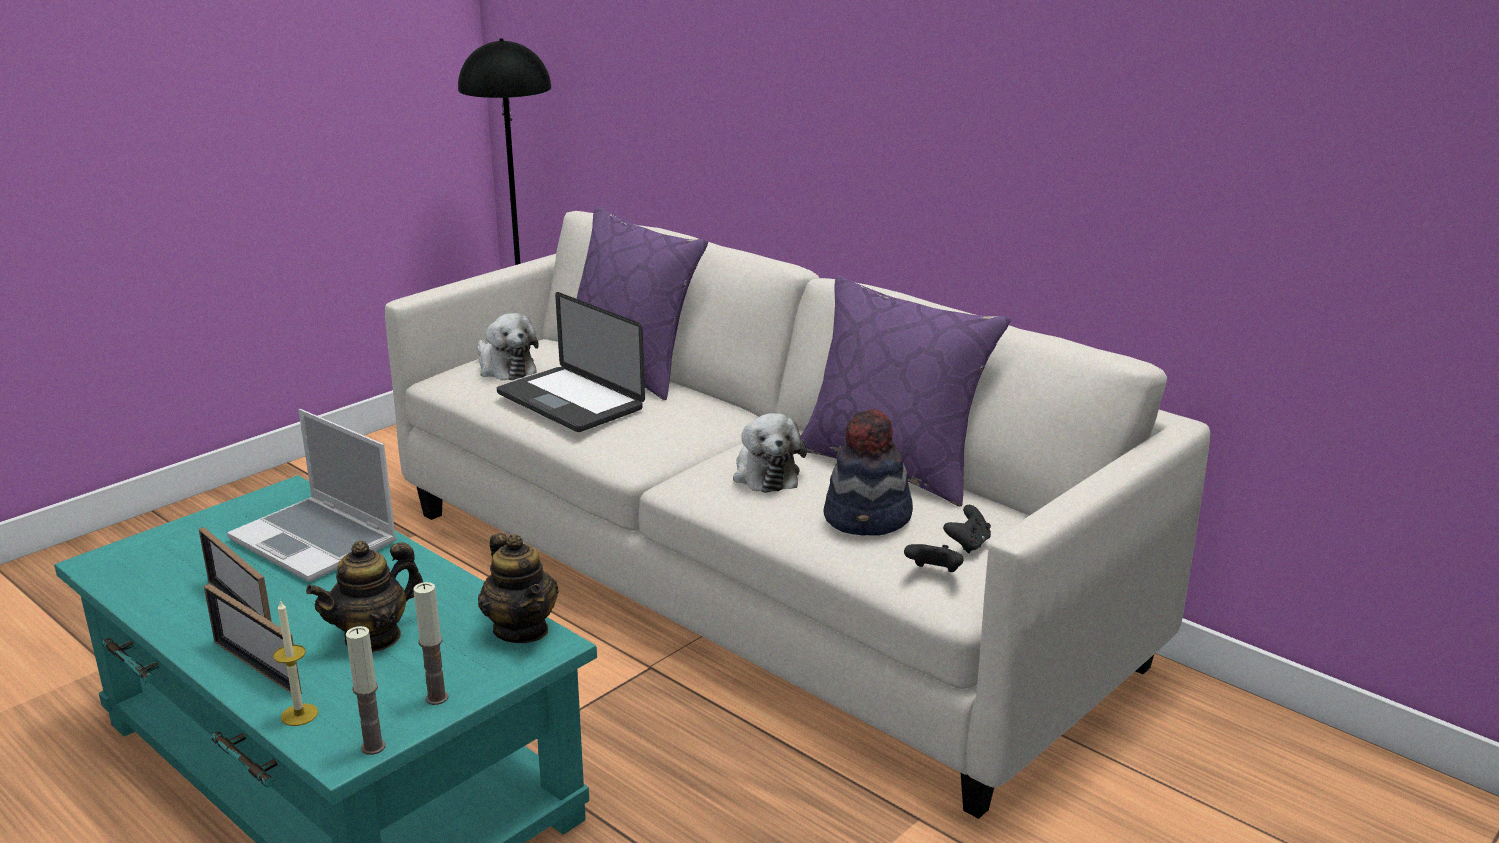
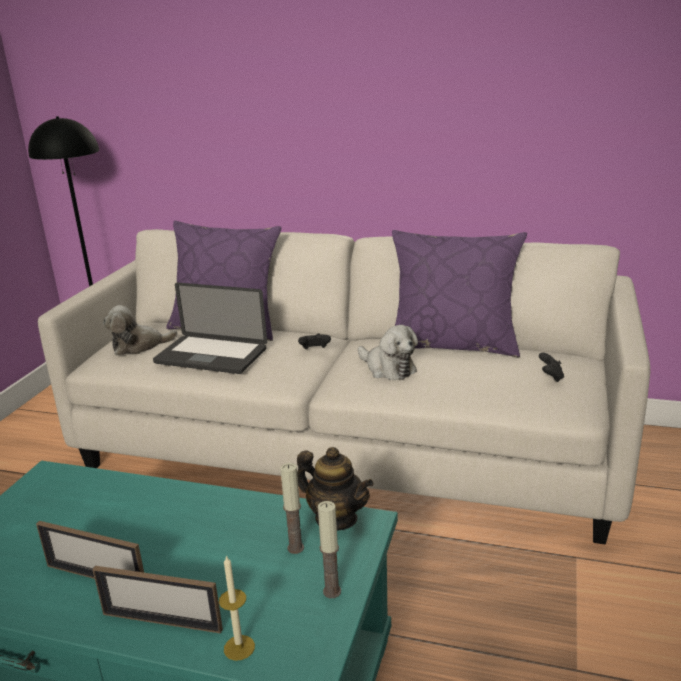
camera: 25 degrees left, 0 degrees up
laptop [227,409,397,582] -> none
teapot [306,541,423,652] -> none
candle [346,626,386,755] -> candle moved to [280,463,304,554]
plush toy [478,313,539,380] -> plush toy turned 135 degrees clockwise [103,305,178,355]
hat [823,408,913,536] -> none
black game controller [904,544,964,572] -> black game controller moved to [298,333,331,349]

